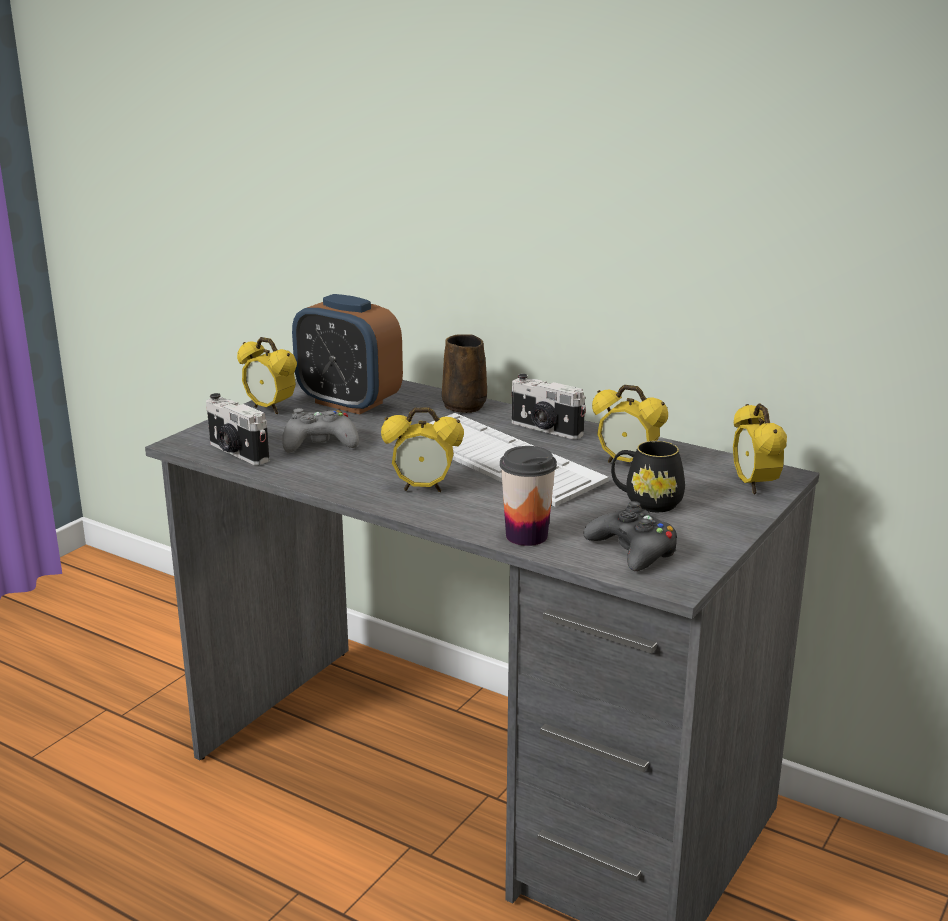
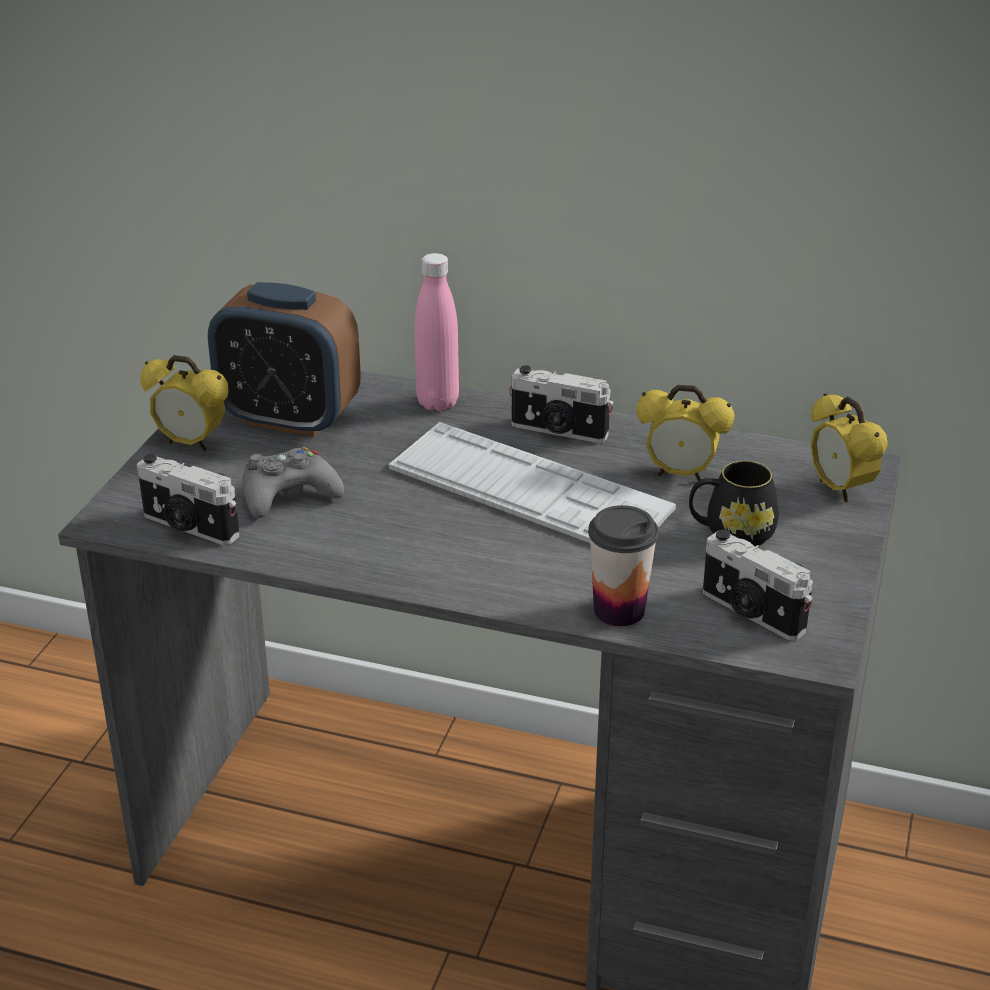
camera: 15 degrees left, 10 degrees up
alarm clock [381,407,464,492] -> none
brown mug [442,334,487,413] -> pink bottle [415,253,459,411]
black game controller [584,501,677,571] -> camera [703,530,813,641]

